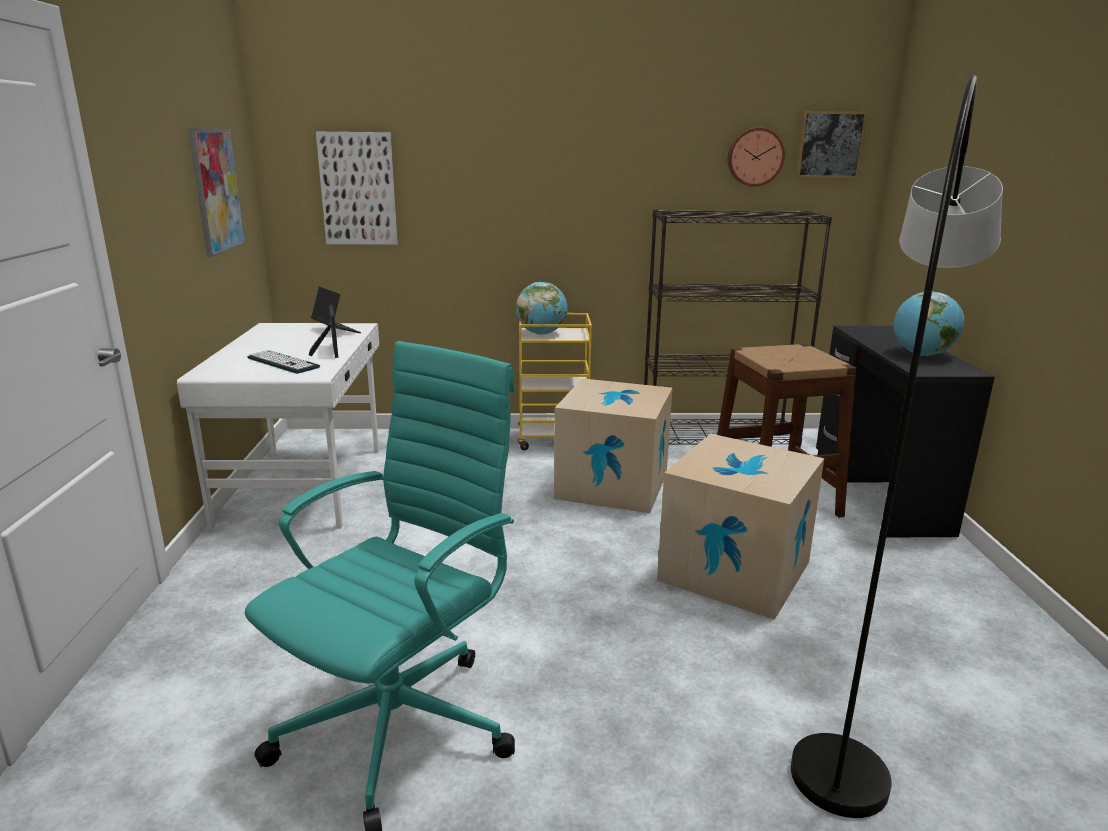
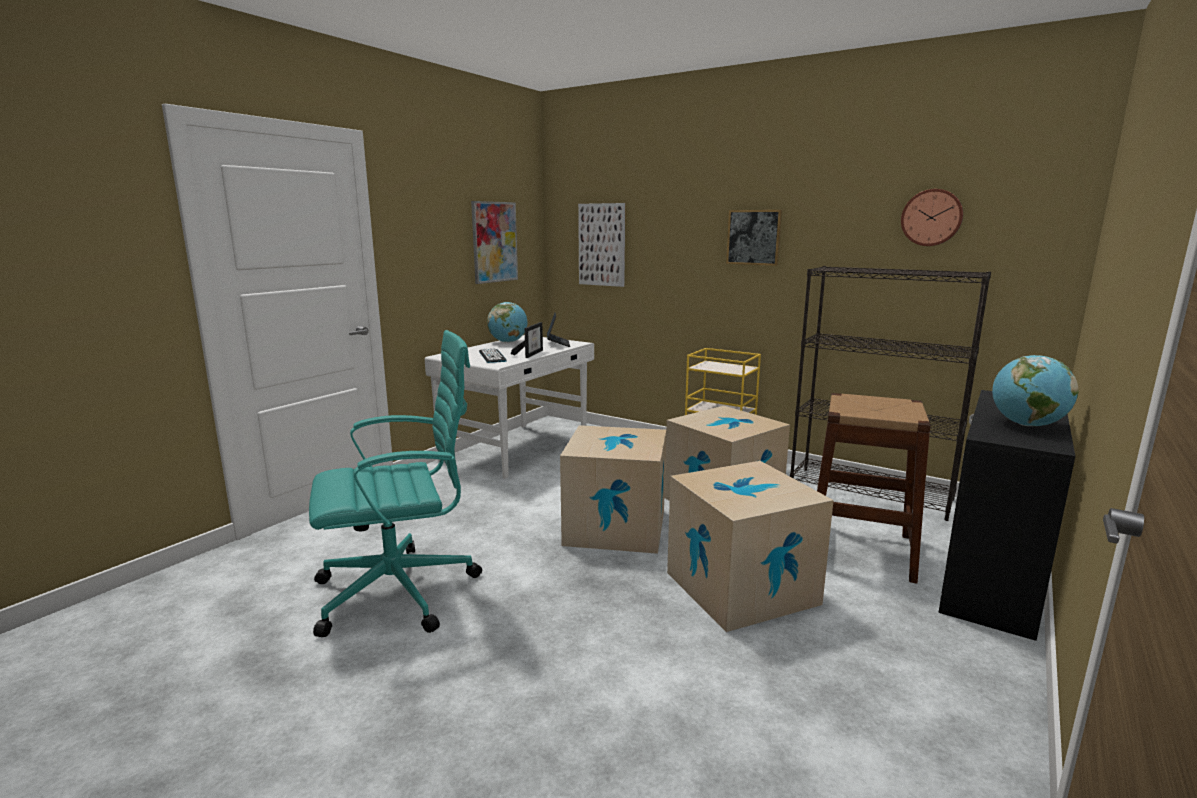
camera: 35 degrees right, 5 degrees down
globe [516,282,567,335] -> globe moved to [487,302,528,343]
grey floor lamp [791,75,1003,818] -> none
picture [796,111,867,178] -> picture moved to [726,210,782,266]
none -> cardboard box [560,425,666,554]

